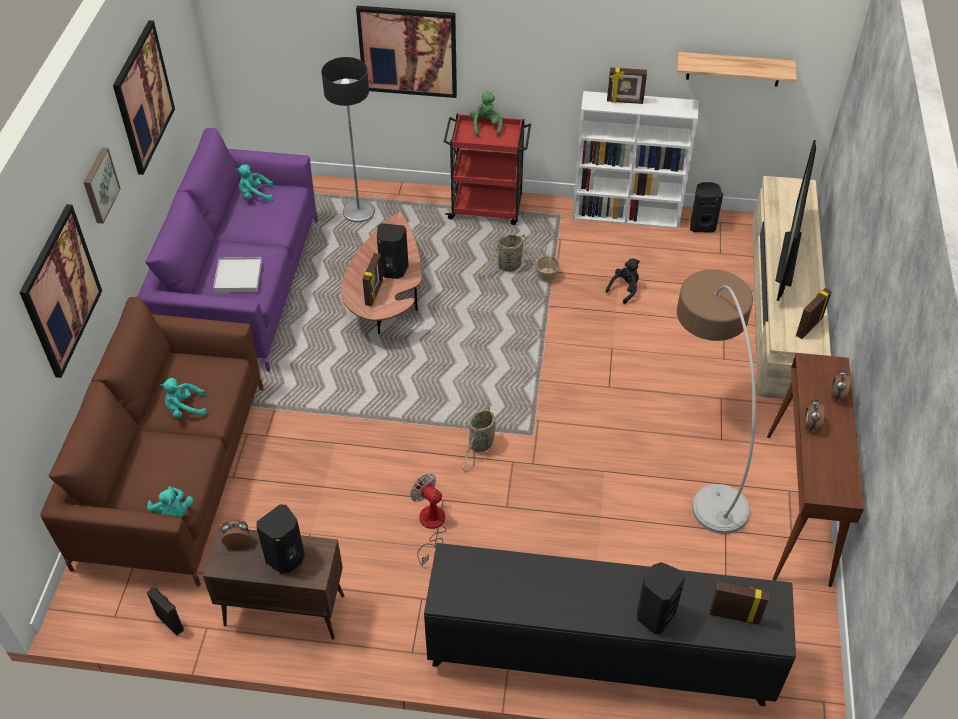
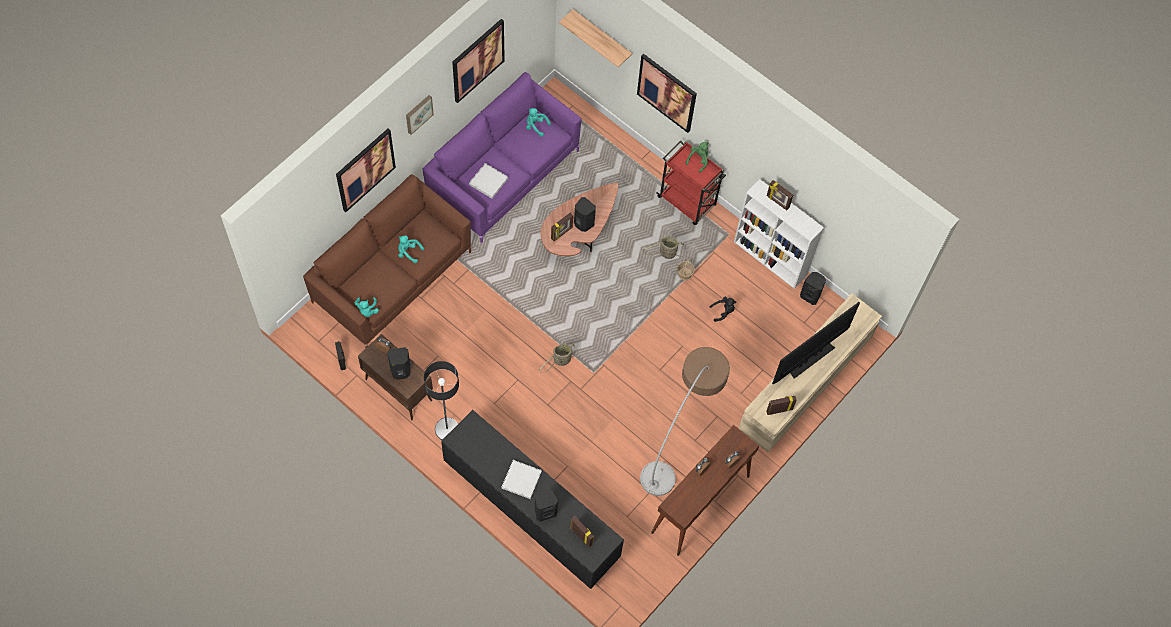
camera: 30 degrees right, 15 degrees up
floor lamp [321,57,375,222] -> floor lamp moved to [424,361,459,440]
fan [410,473,446,565] -> none
shelf [677,52,797,86] -> shelf moved to [559,9,632,67]
none -> white tray [502,460,542,499]

